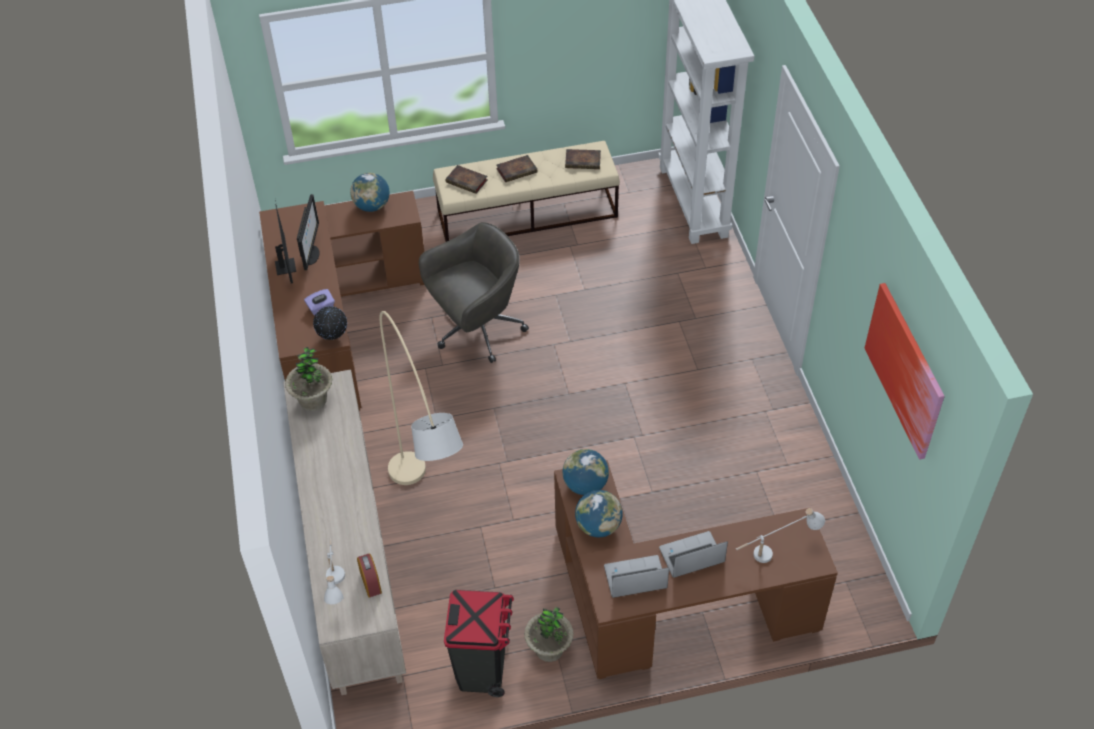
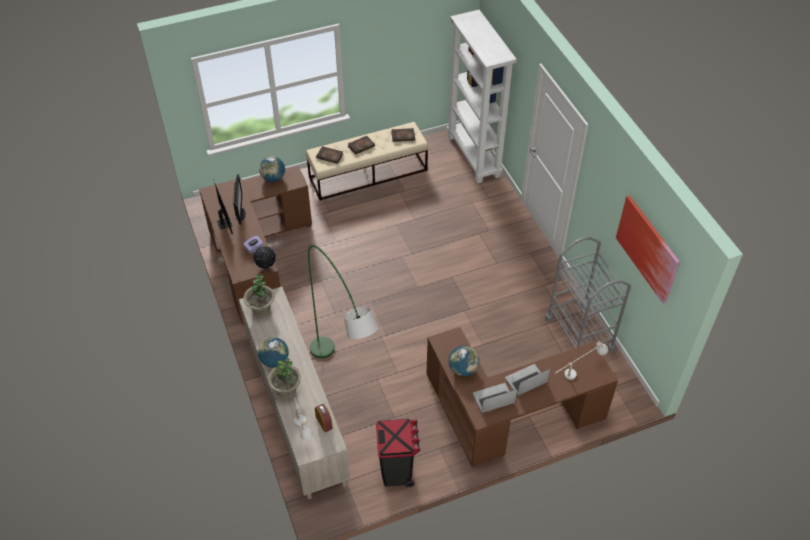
camera: 10 degrees left, 0 degrees up
beige floor lamp [379,311,463,485] -> green floor lamp [308,245,378,359]
grey office chair [419,222,529,363] -> none
potted plant [524,607,574,662] -> potted plant moved to [268,358,301,398]
globe [563,449,609,495] -> globe moved to [258,337,289,368]
none -> grey cart [545,237,631,352]

